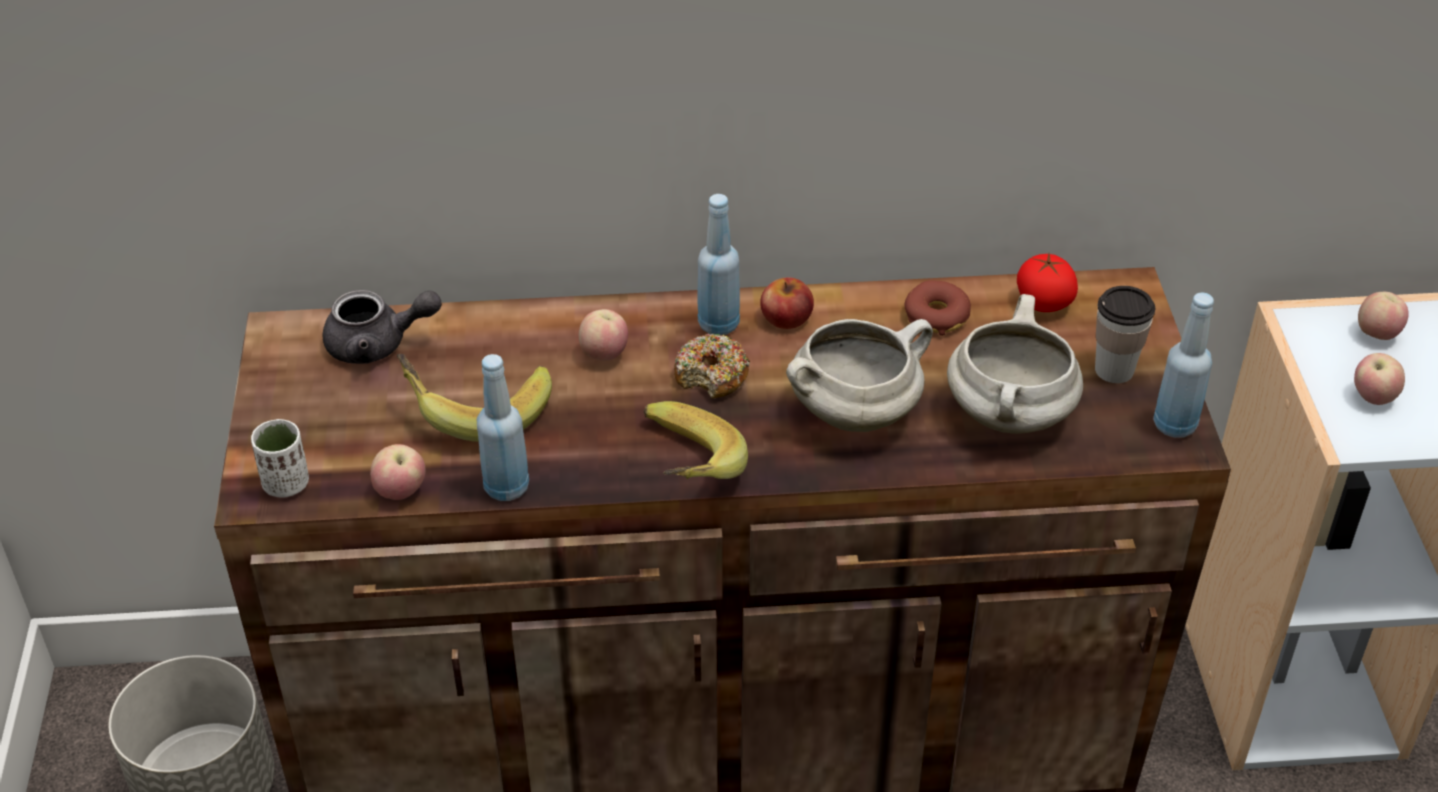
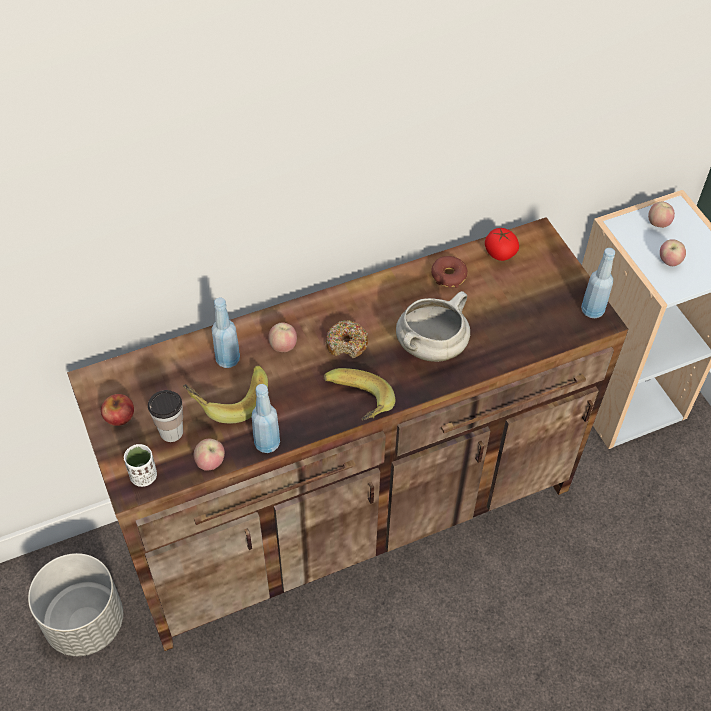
camera: 20 degrees left, 10 degrees up
grey teapot [323,290,442,364] -> none
blue bottle [697,194,740,335] -> blue bottle moved to [212,297,240,368]
apple [760,278,814,329] -> apple moved to [101,394,134,426]
white cooking pot [947,294,1083,434] -> none
cup [1095,286,1155,383] -> cup moved to [148,390,183,442]

